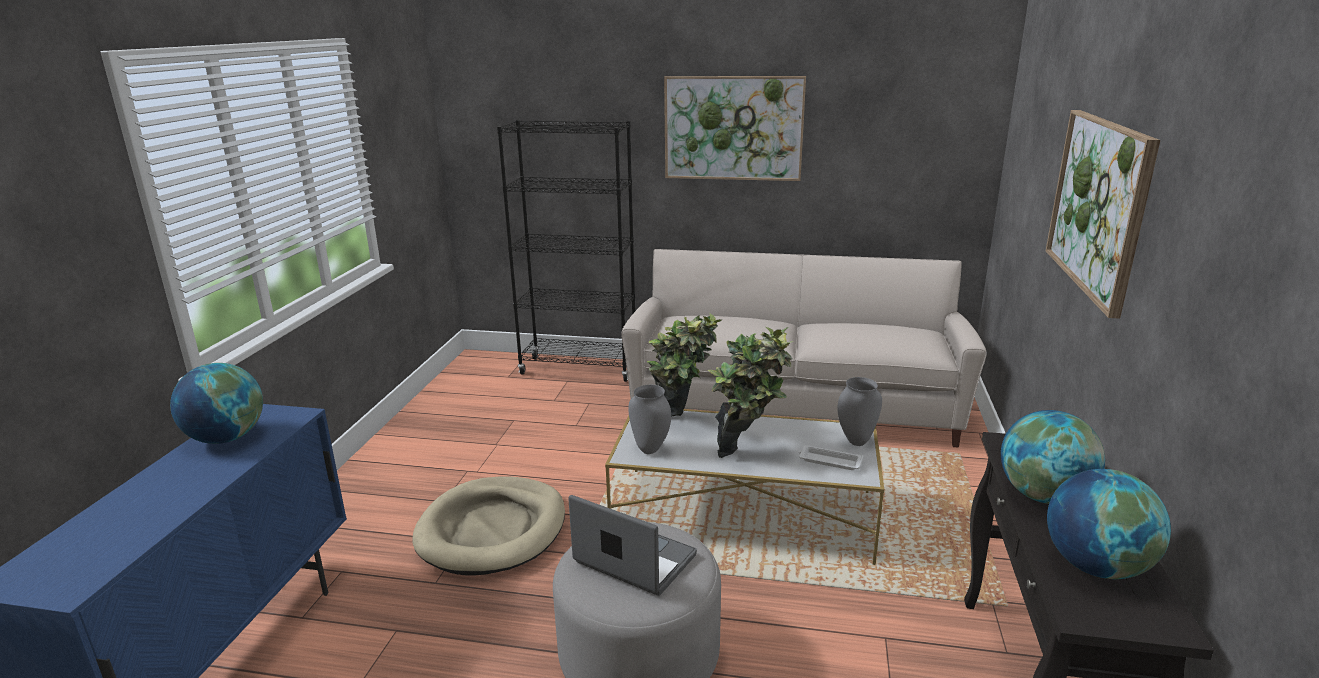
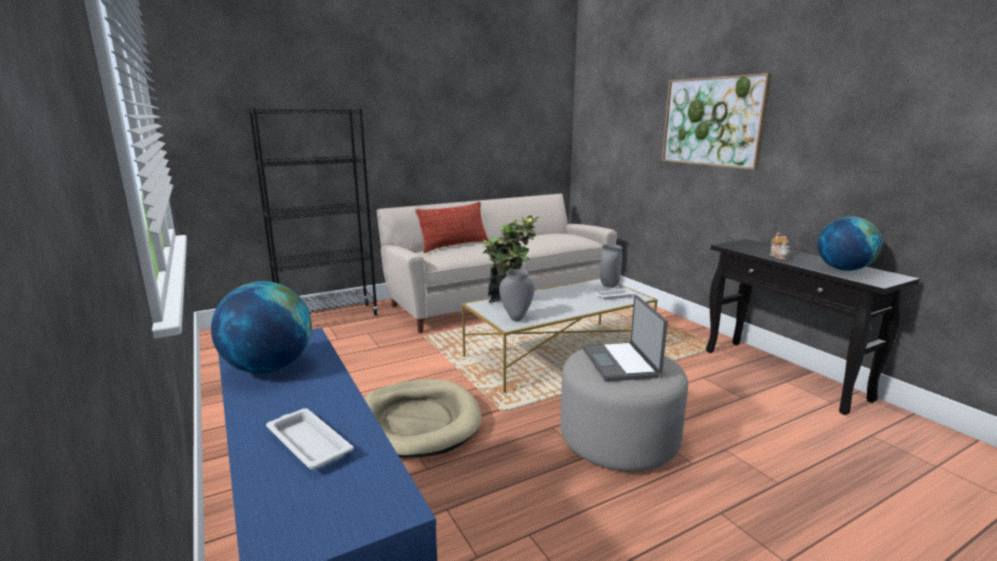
camera: 40 degrees left, 5 degrees down
laptop [568,495,697,596] -> laptop turned 90 degrees counterclockwise [582,295,668,382]
picture [664,76,806,181] -> none
potted plant [708,327,793,458] -> none
globe [1001,410,1105,504] -> teapot [770,232,791,260]
none -> white tray [266,408,354,469]
none -> pillow [416,202,489,253]

